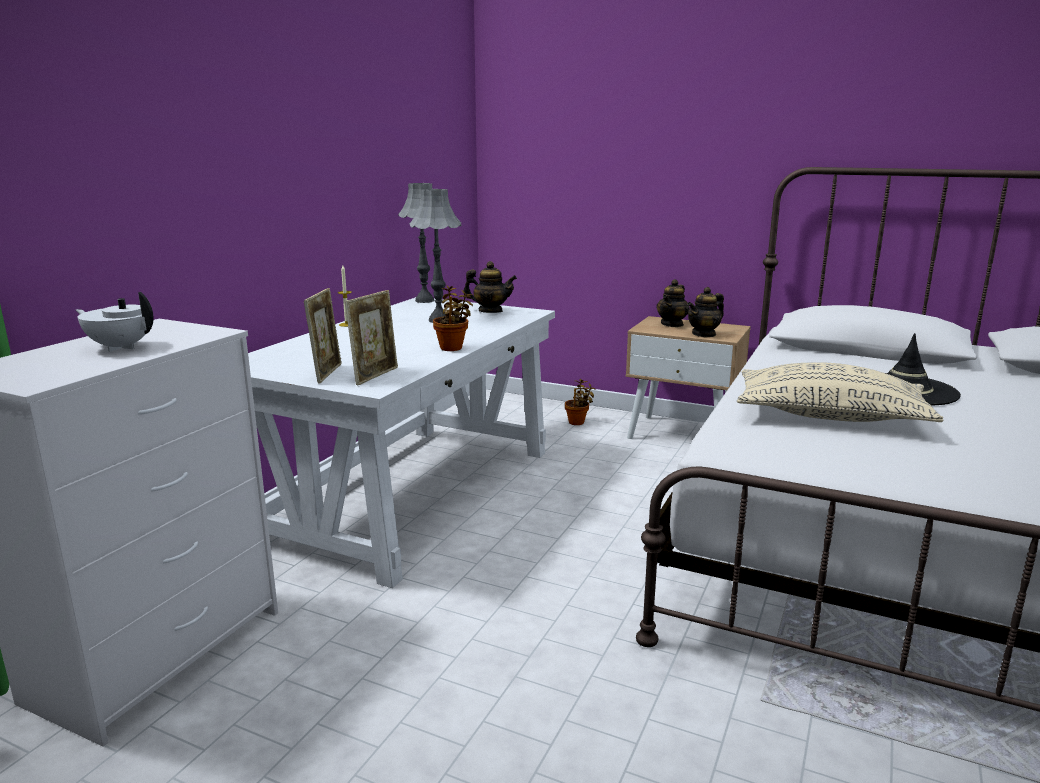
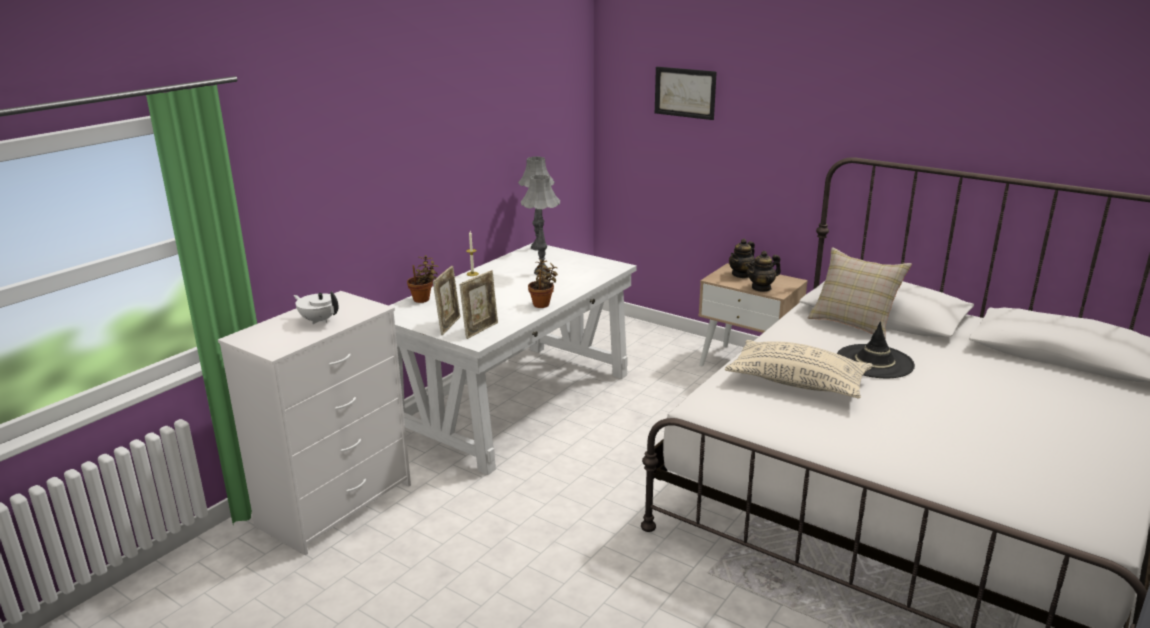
camera: 10 degrees right, 5 degrees up
teapot [464,261,517,313] -> none
potted plant [565,379,596,425] -> potted plant moved to [407,255,439,303]
none -> picture [655,67,717,120]
none -> beige pillow [808,247,912,340]

